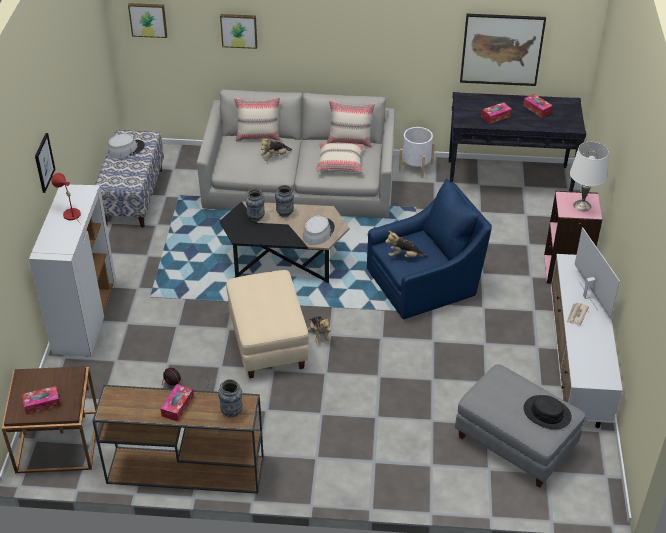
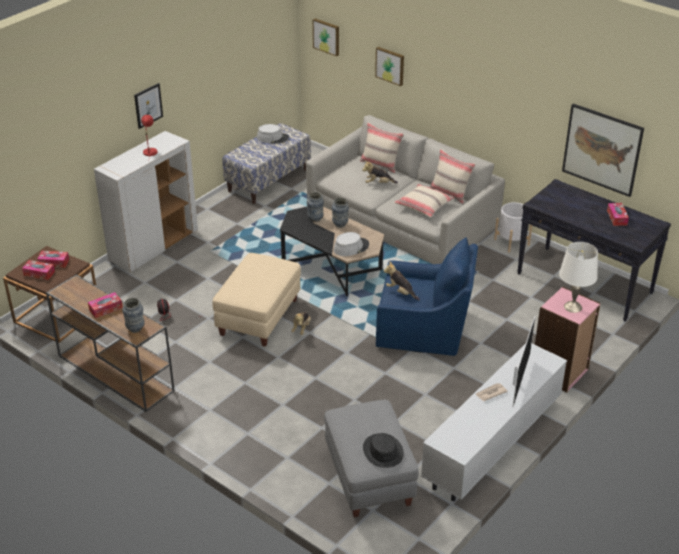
camera: 35 degrees right, 5 degrees down
tissue box [482,102,512,124] -> tissue box moved to [37,251,69,268]

